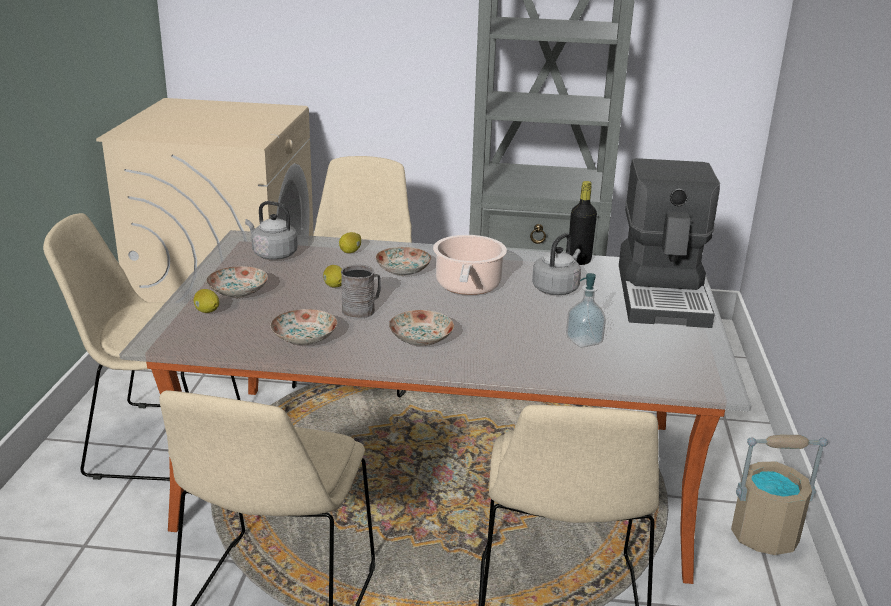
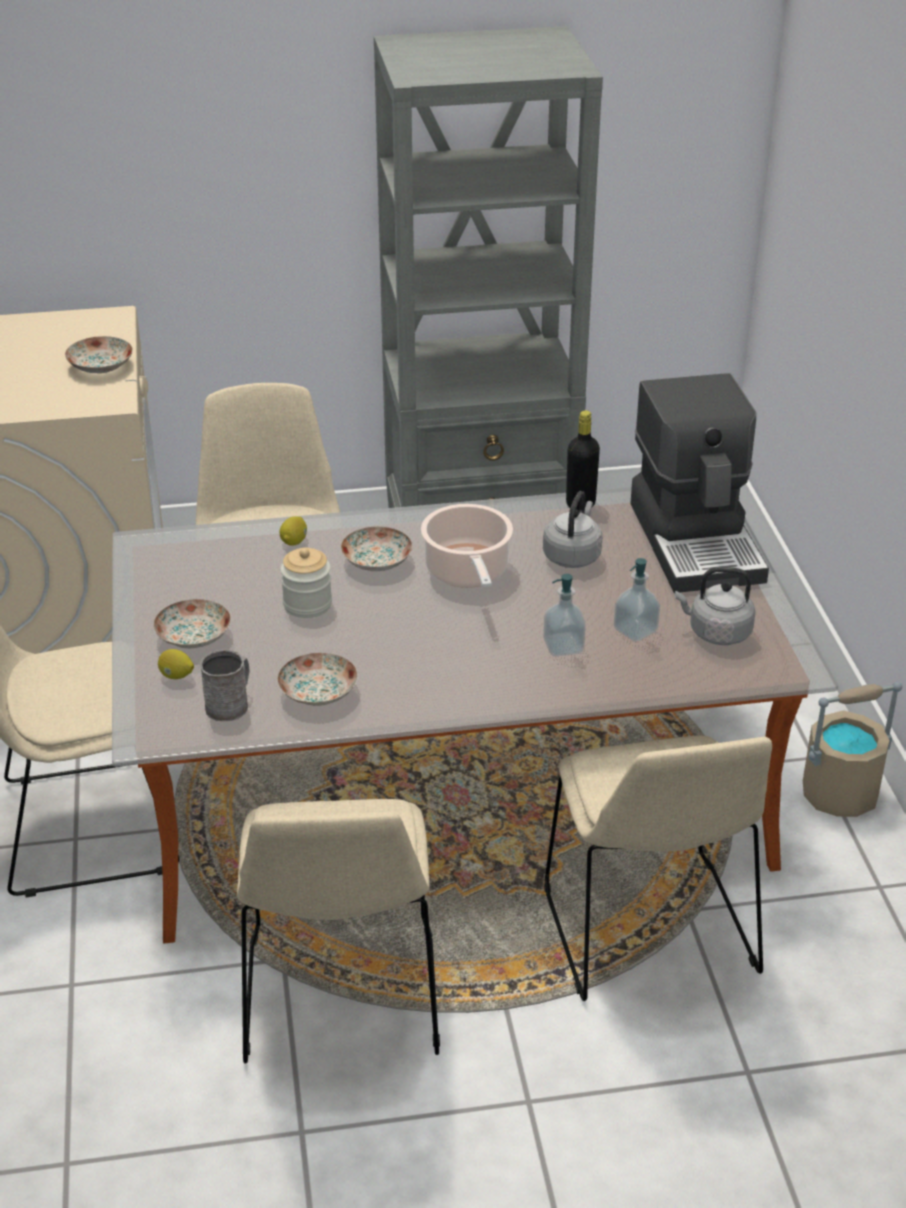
camera: 15 degrees left, 10 degrees up
grey kettle [245,201,298,260] -> grey kettle moved to [675,567,755,645]
lemon [323,265,342,288] -> jar [280,548,332,618]
grey mug [341,264,381,319] -> grey mug moved to [200,649,250,721]
plate [389,310,454,346] -> plate moved to [65,336,133,374]
none -> soap dispenser [543,574,586,657]

